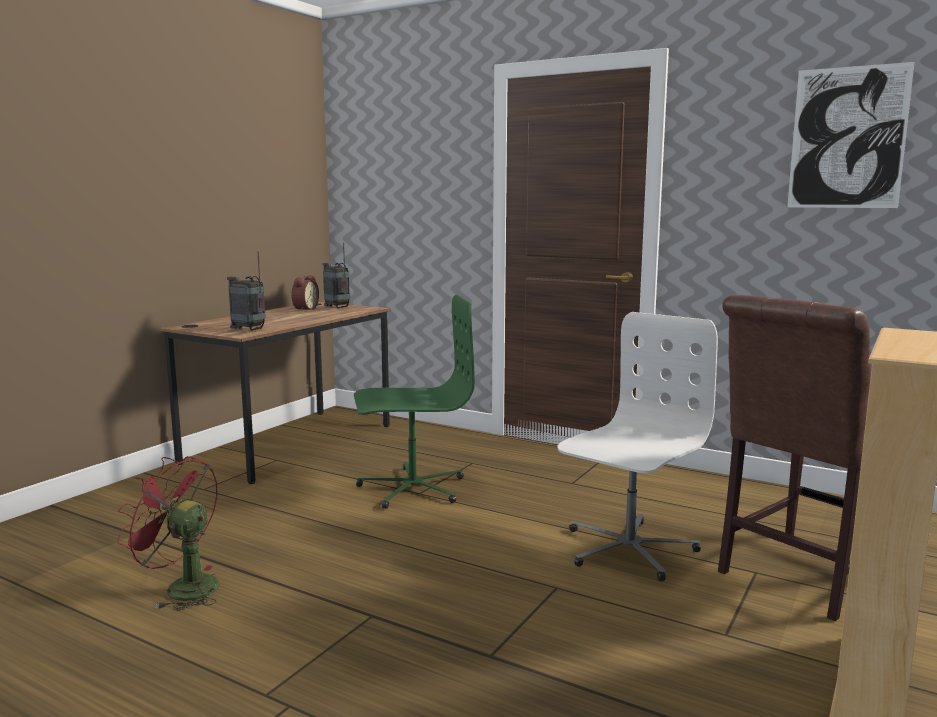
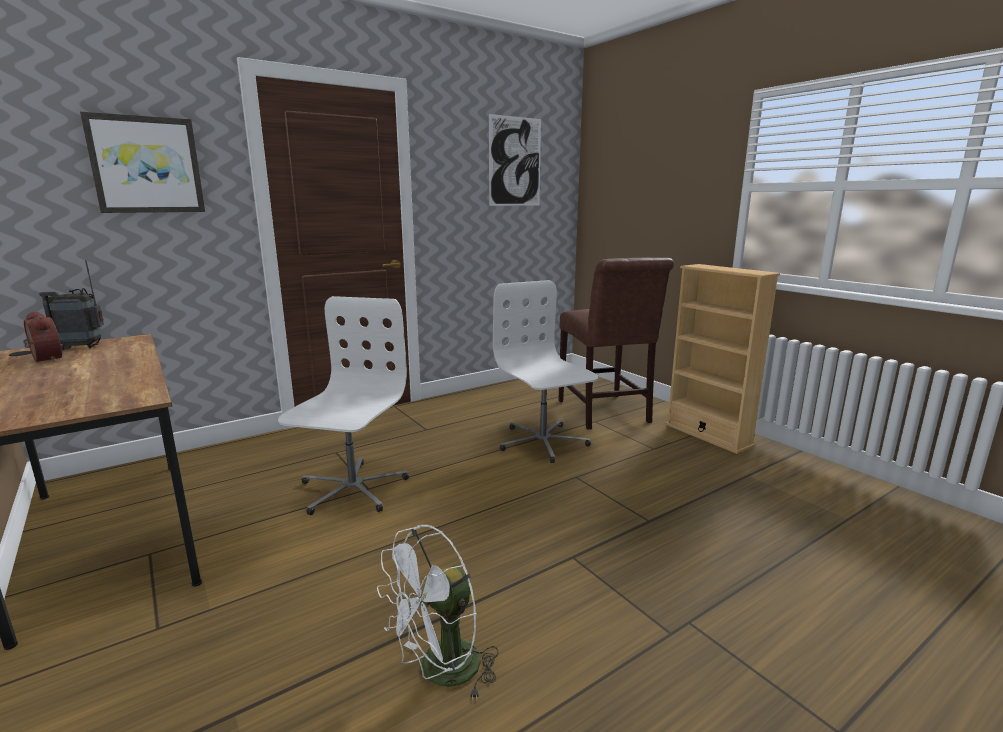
camera: 65 degrees left, 5 degrees up
red fan [117,456,220,611] -> white fan [377,525,499,701]
radio [227,252,266,331] -> none
green office chair [354,294,475,509] -> white office chair [278,296,409,515]
none -> picture [80,112,205,213]

